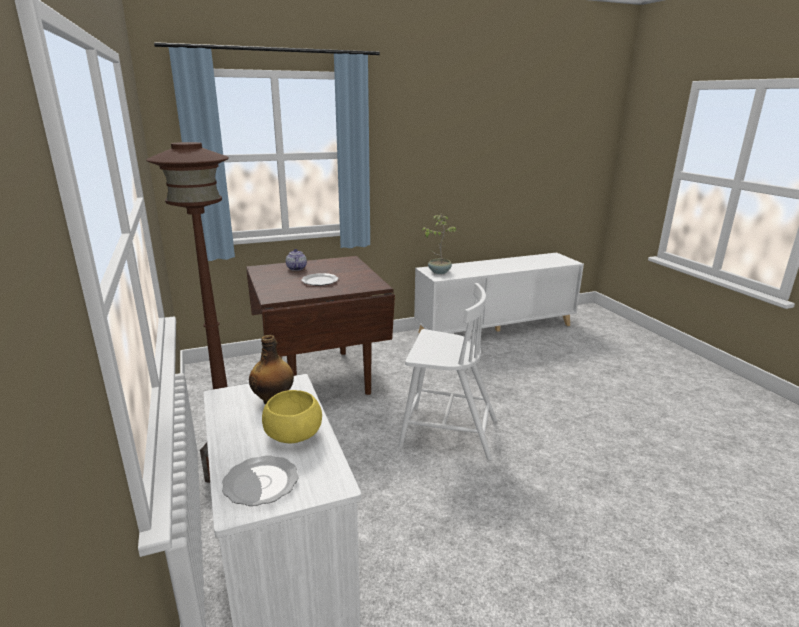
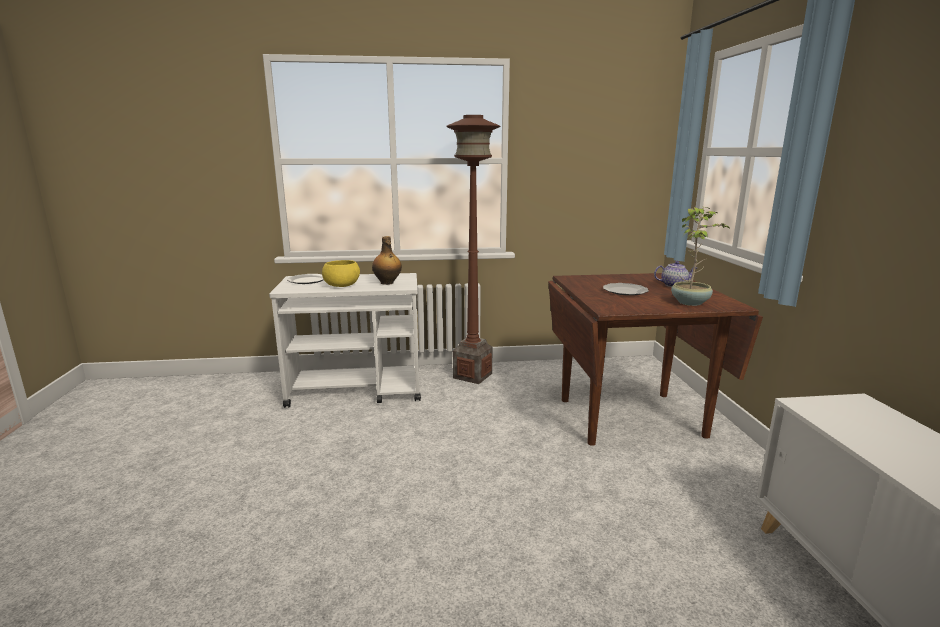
camera: 105 degrees right, 5 degrees down
white chair [399,283,497,460] -> none
potted plant [422,215,456,274] -> potted plant moved to [671,207,730,306]

